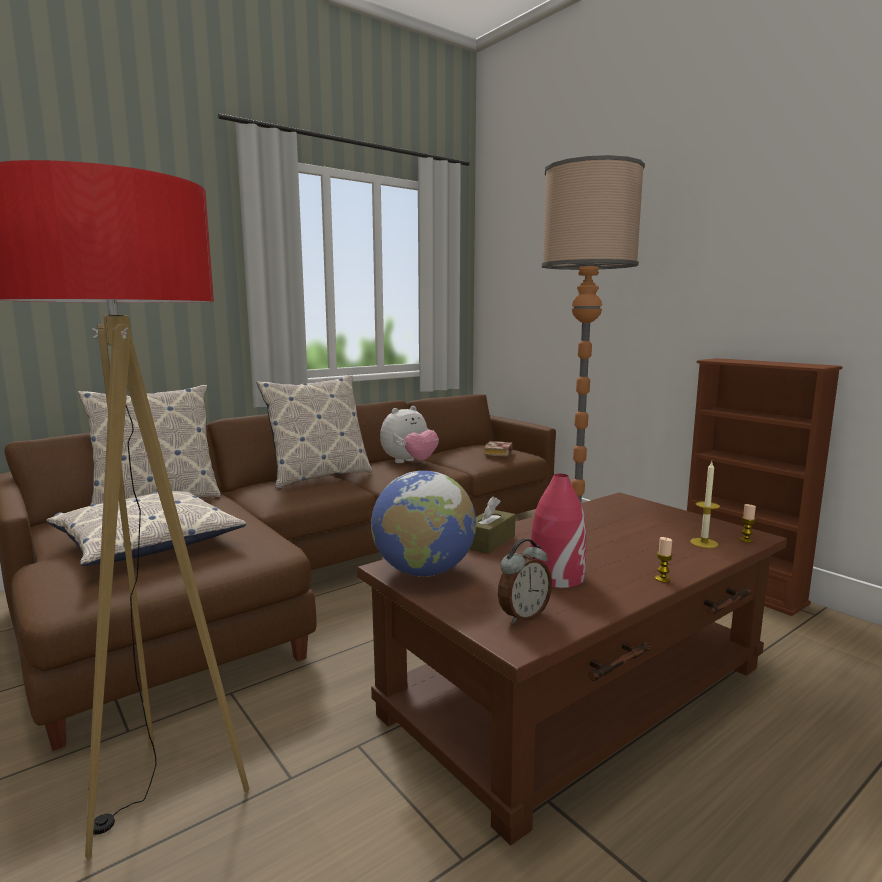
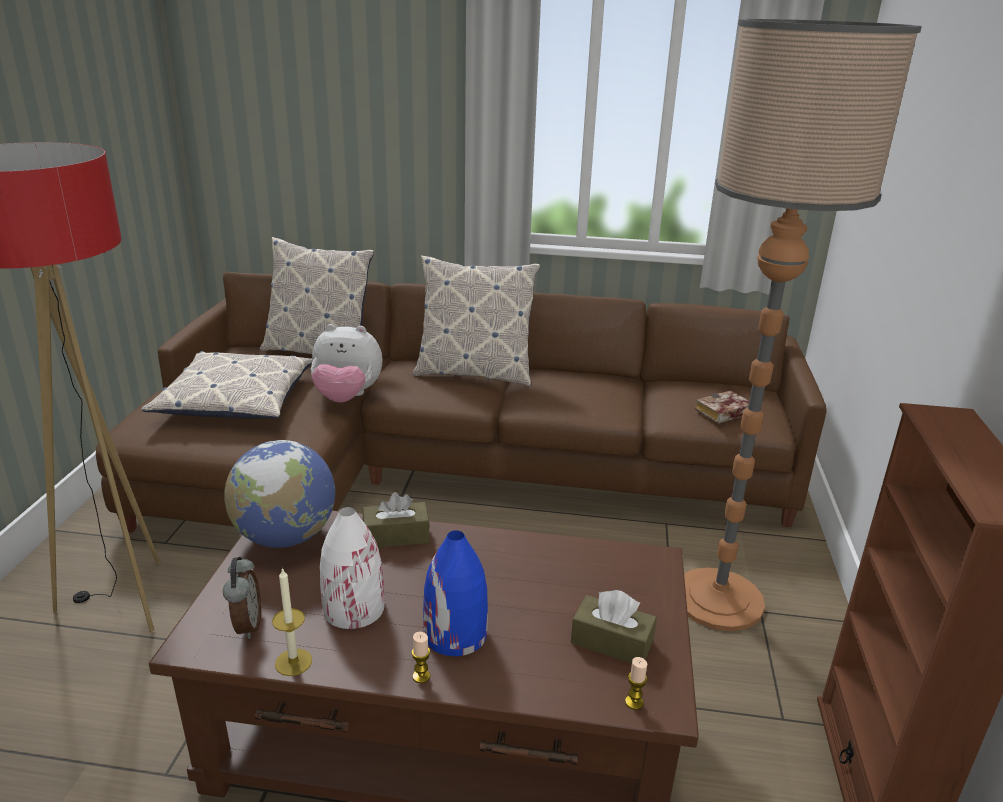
camera: 45 degrees right, 15 degrees up
plush toy [380,406,439,463] -> plush toy moved to [311,324,383,403]
alarm clock [498,539,552,624] -> alarm clock turned 105 degrees counterclockwise [223,557,261,639]
red vase [530,474,586,588] -> white vase [320,507,384,629]
candle [690,462,720,548] -> candle moved to [272,568,312,676]
none -> blue vase [423,530,488,656]
none -> brown tissue box [571,590,657,663]

